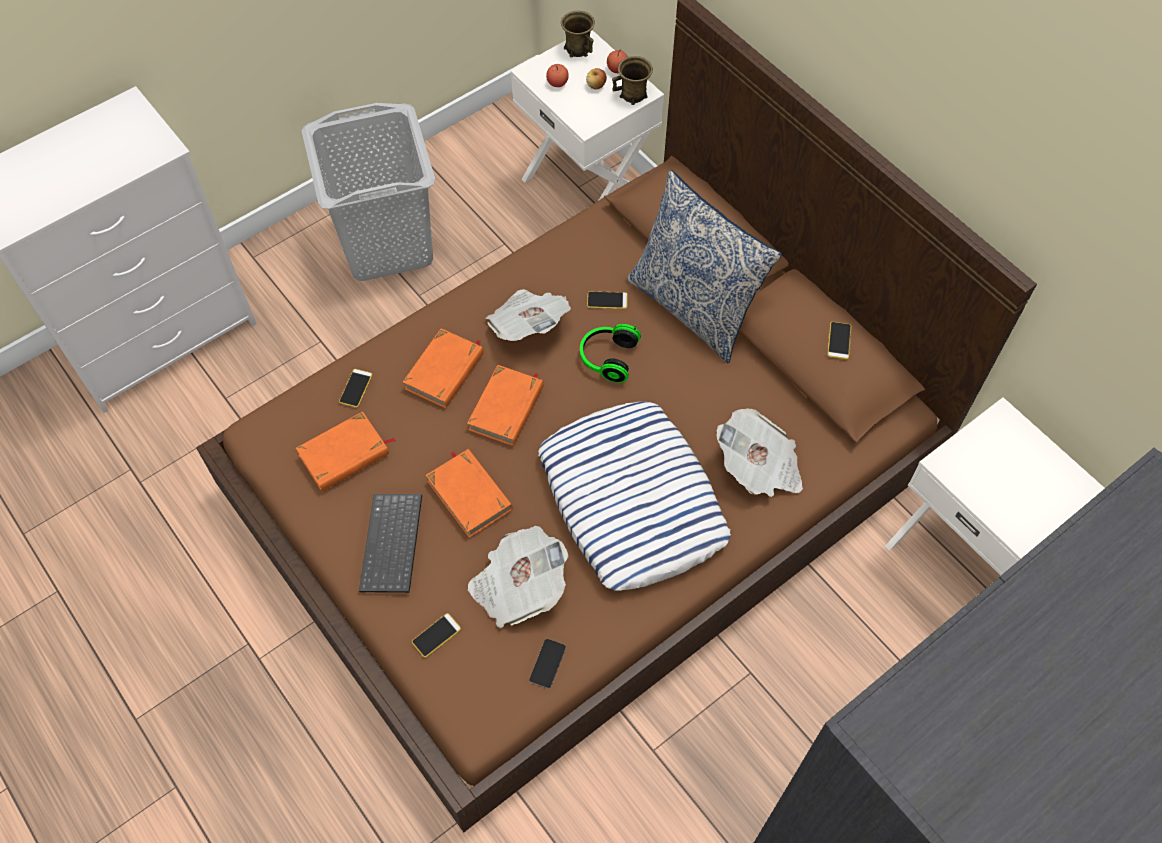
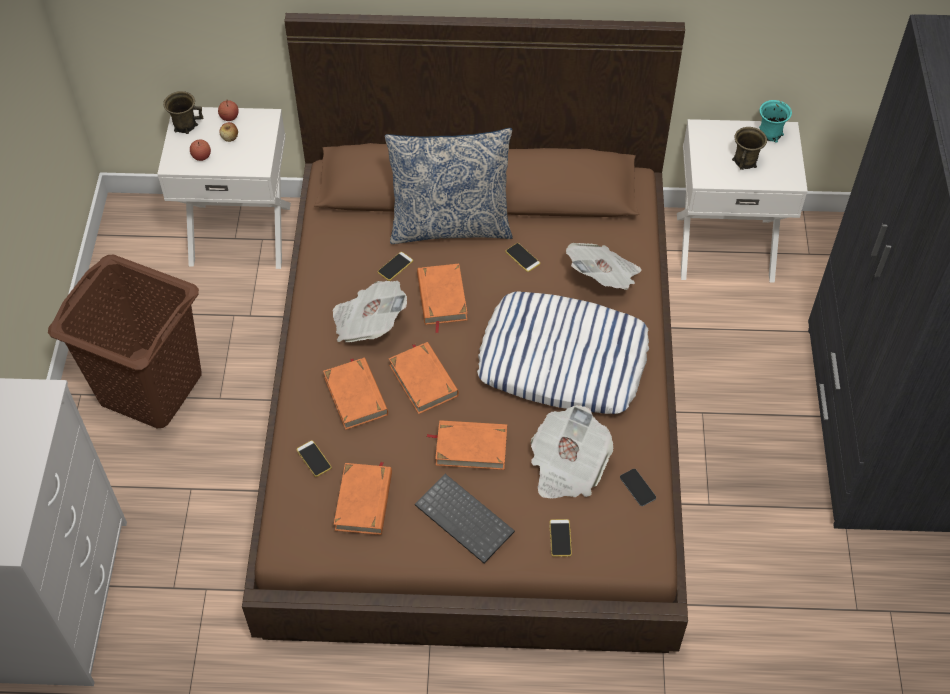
camera: 50 degrees left, 5 degrees down
grey laundry basket [302,103,435,281] -> brown laundry basket [48,254,201,428]
headphones [580,324,641,383] -> orange book [417,264,468,333]
brown mug [612,56,653,105] -> brown mug moved to [732,127,767,170]
phone [827,322,851,360] -> phone moved to [505,243,540,272]
none -> turquoise mug [759,100,792,143]

